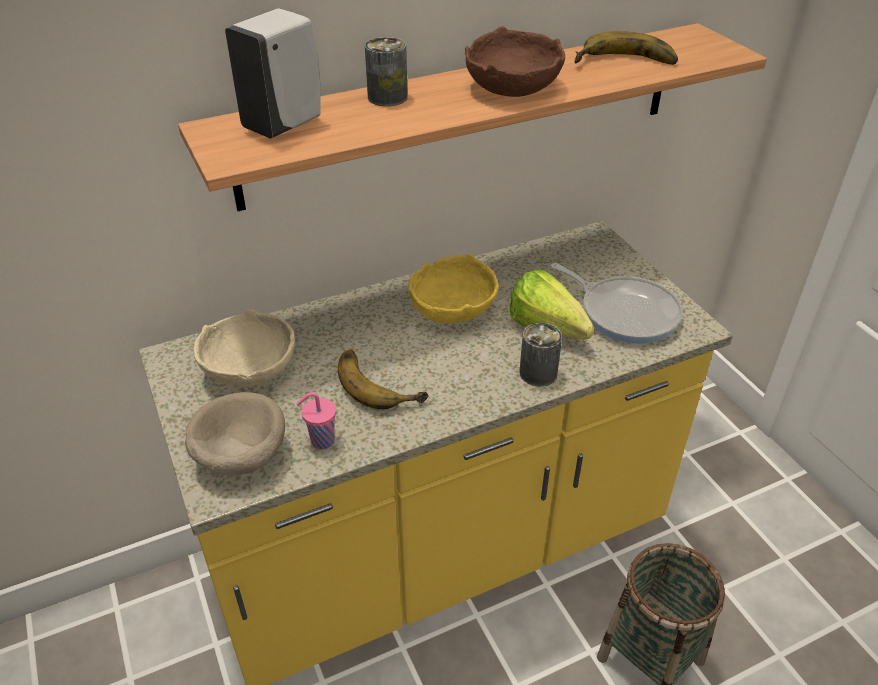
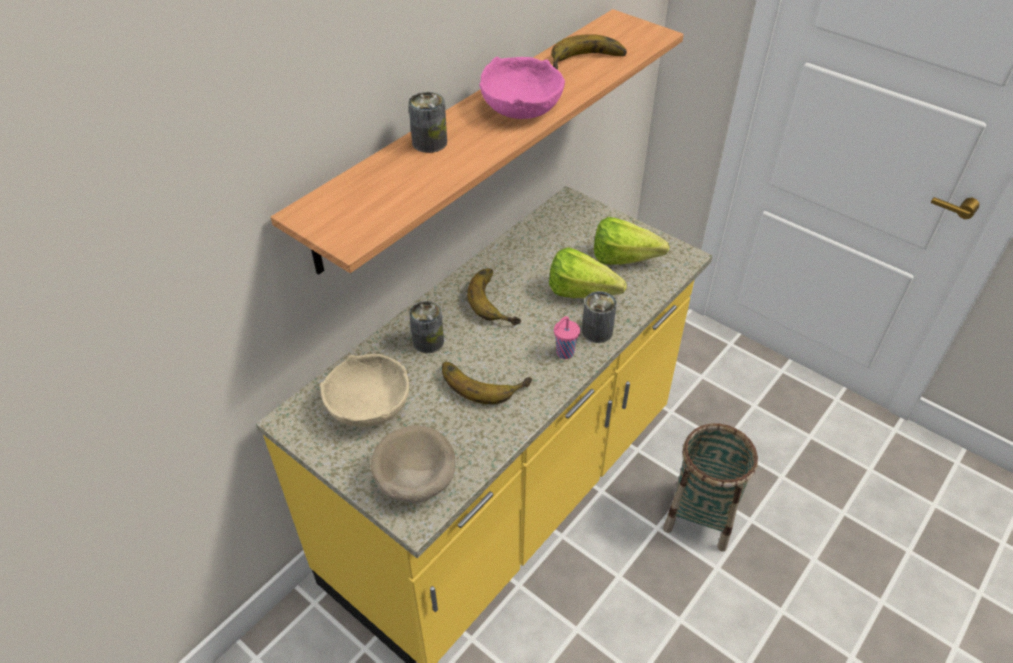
camera: 25 degrees left, 5 degrees up
white soap dispenser [225,8,320,139] -> none
pink cup [296,392,336,449] -> pink cup moved to [554,316,580,359]
yellow bowl [408,254,499,323] -> banana [467,269,521,325]
brown bowl [465,26,565,97] -> pink bowl [479,57,565,119]
frying pan [551,263,683,344] -> lettuce [594,217,669,265]
none -> can [409,301,444,353]

